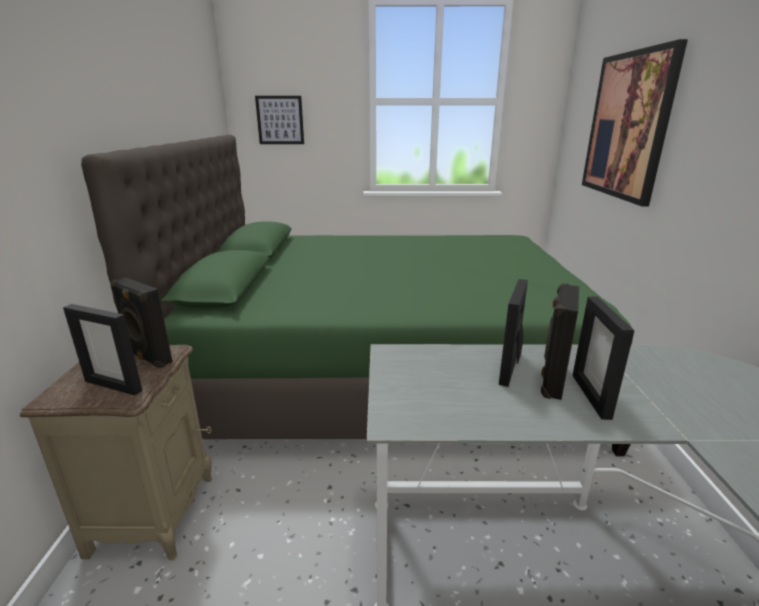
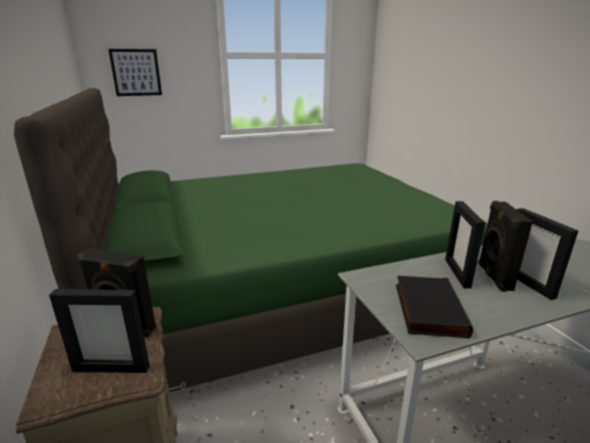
camera: 20 degrees left, 0 degrees up
picture [582,39,688,206] -> none
none -> black book [396,276,473,338]

